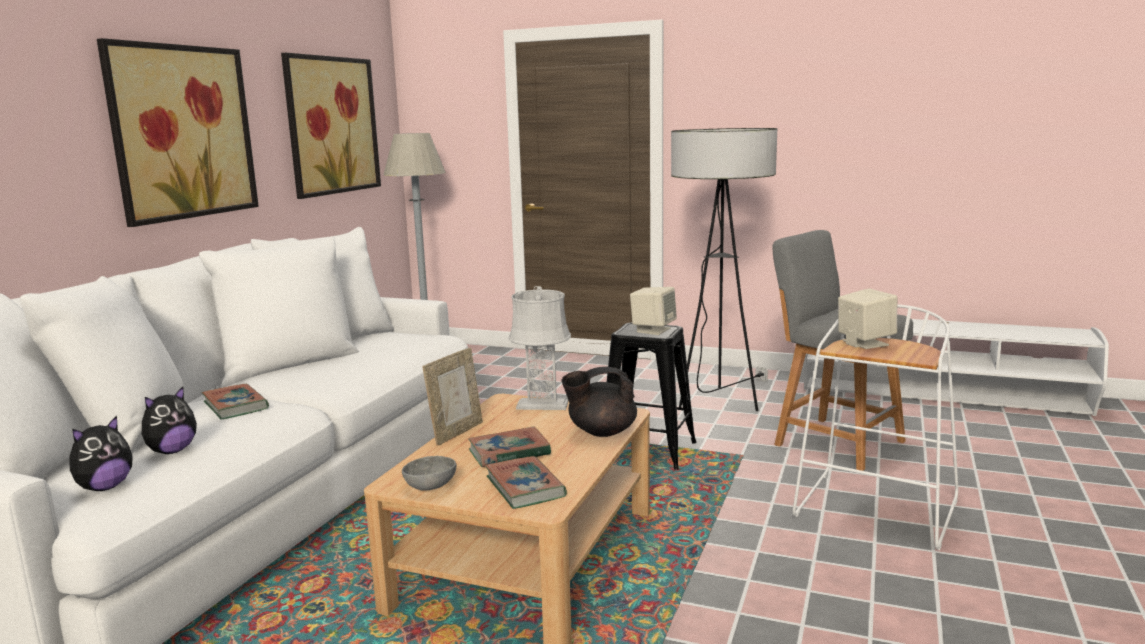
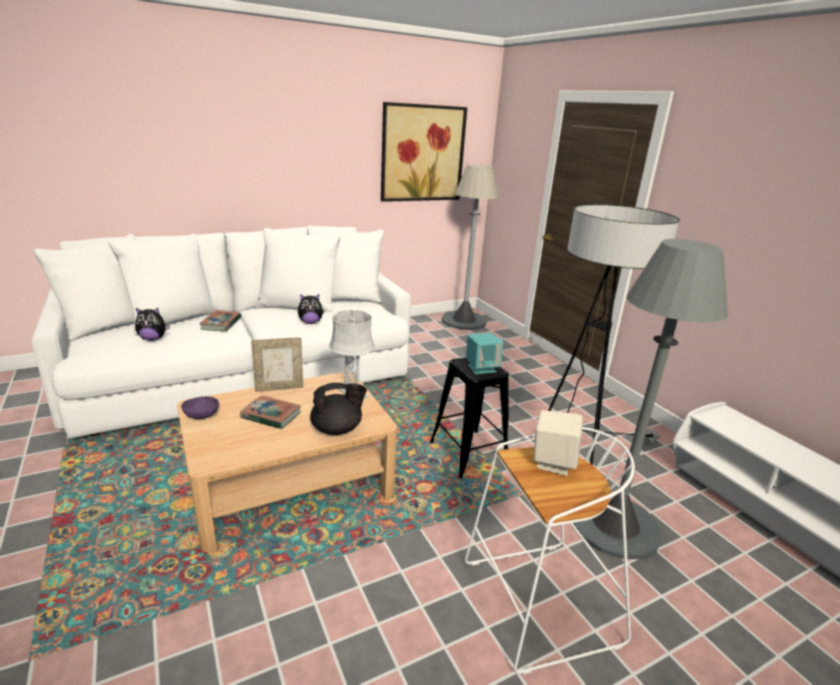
camera: 40 degrees right, 10 degrees up
plush toy [70,416,133,491] -> plush toy moved to [298,294,325,324]
picture [97,38,259,227] -> none
grey bowl [402,456,456,490] -> purple bowl [181,396,219,419]
book [485,456,567,509] -> none
black teapot [561,367,637,437] -> black teapot turned 135 degrees clockwise [310,383,367,435]
beige speaker [630,287,677,335] -> turquoise speaker [466,333,503,374]
grey stool [772,230,913,471] -> grey floor lamp [573,239,728,559]

